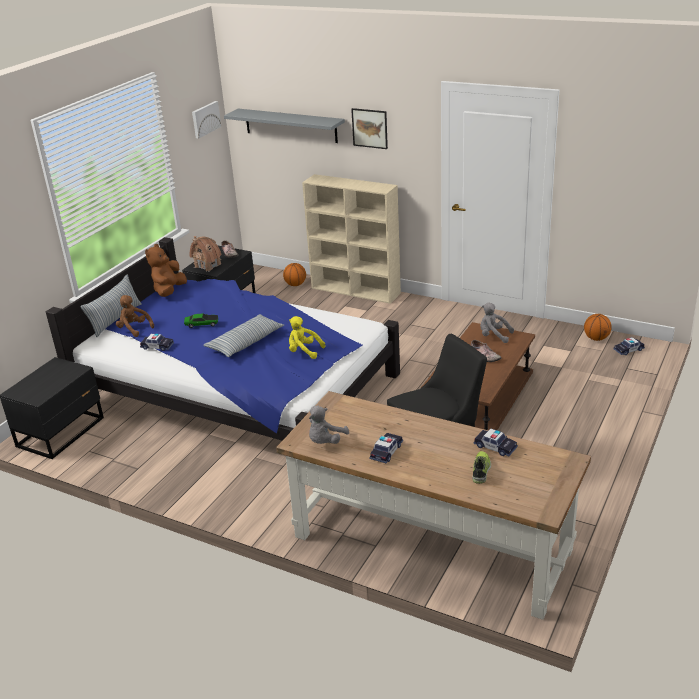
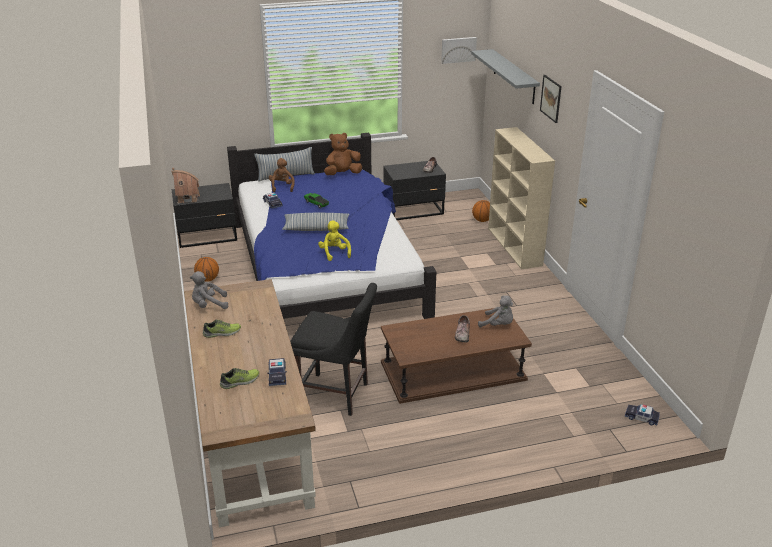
camera: 45 degrees right, 0 degrees up
toy house [190,236,222,272] -> toy house moved to [171,168,200,204]
toy car [370,433,403,463] -> shoe [203,319,241,338]
grey plush toy [480,303,514,343] -> grey plush toy turned 135 degrees clockwise [478,295,513,327]
basketball [584,314,612,341] -> basketball moved to [194,257,219,282]

